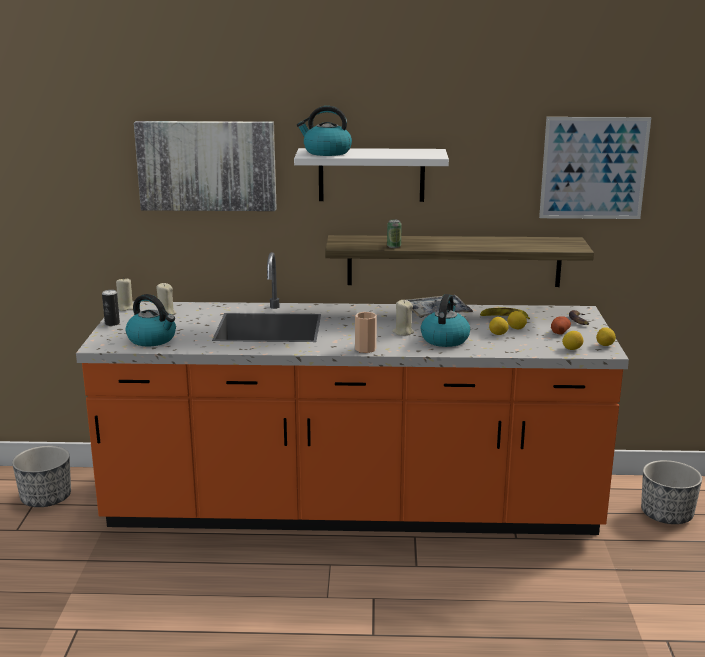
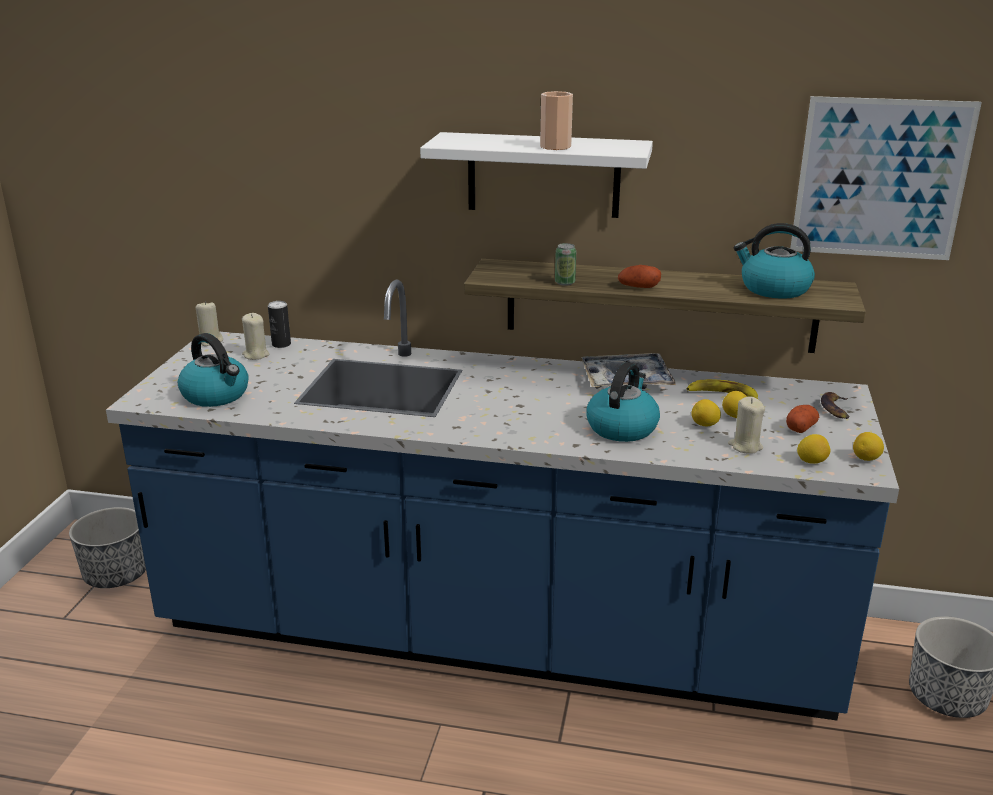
camera: 10 degrees right, 5 degrees up
orange counter [76,252,629,535] -> blue counter [106,280,899,721]
can [102,290,120,326] -> can moved to [268,301,291,348]
picture [134,121,277,211] -> none
kettle [297,106,352,156] -> kettle moved to [734,223,815,299]
cup [355,312,377,353] -> cup moved to [540,91,573,150]
beige candle [392,300,414,336] -> beige candle moved to [728,397,765,453]
none -> potato [618,265,661,288]

